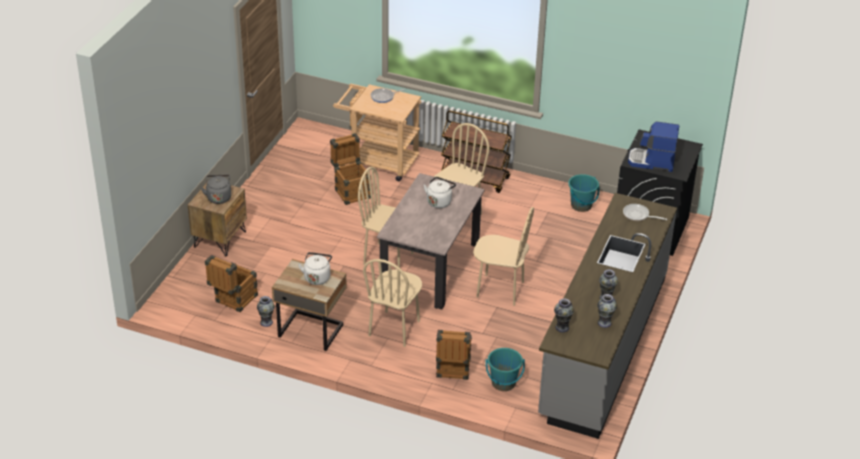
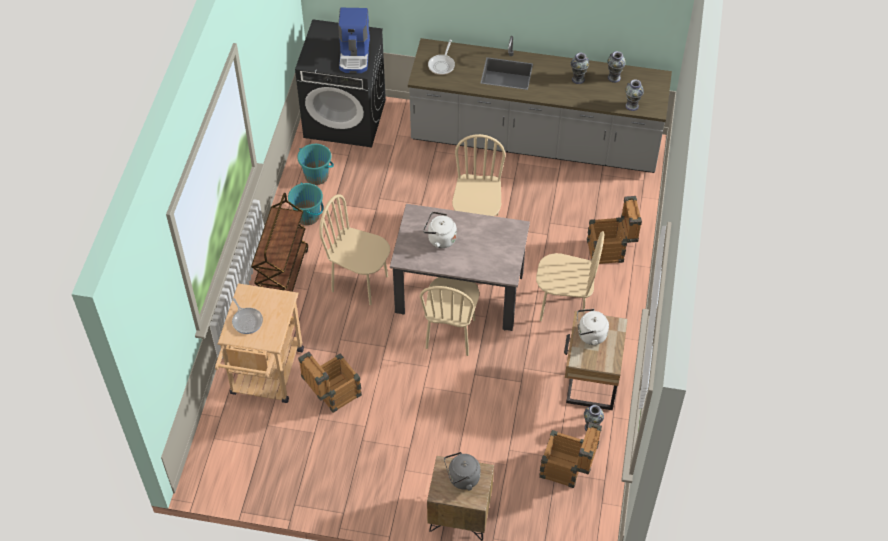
camera: 100 degrees left, 15 degrees up
turquoise bucket [486,348,525,391] -> turquoise bucket moved to [288,182,324,225]

